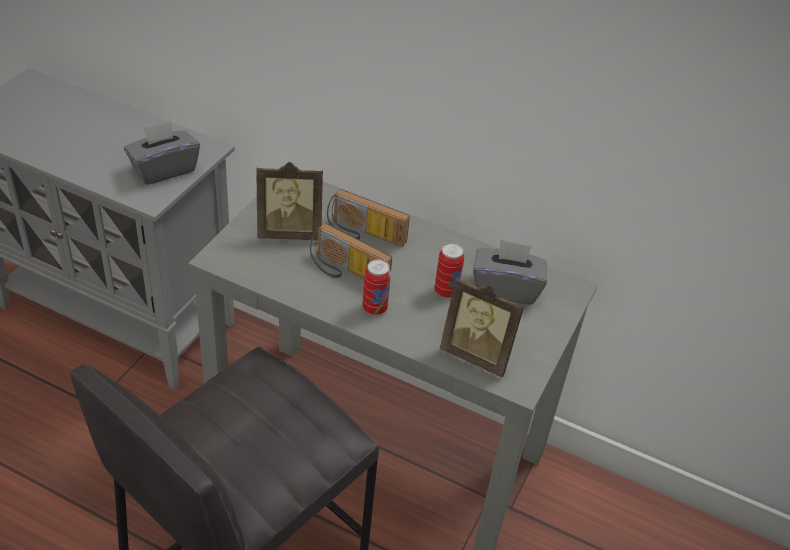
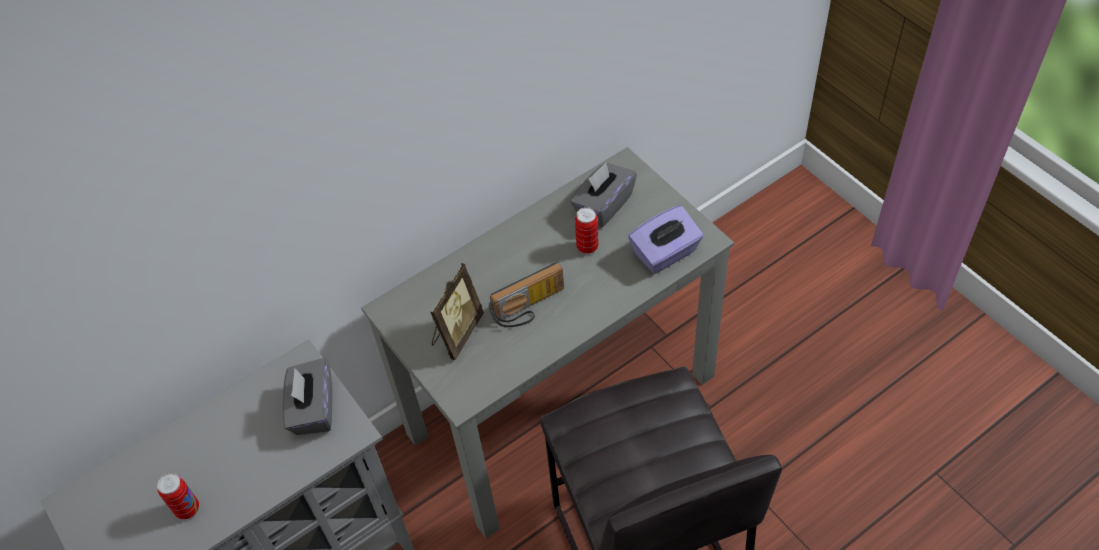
camera: 55 degrees left, 10 degrees up
radio [327,189,410,247] -> none
can [362,259,391,315] -> can moved to [157,473,199,520]
picture frame [440,277,524,377] -> purple tissue box [628,206,704,274]

